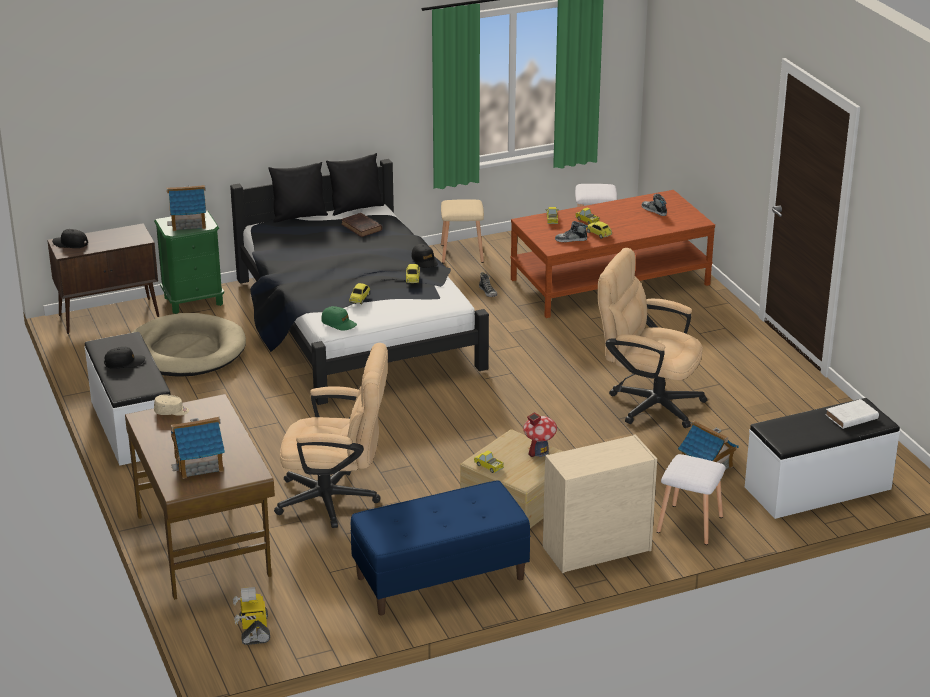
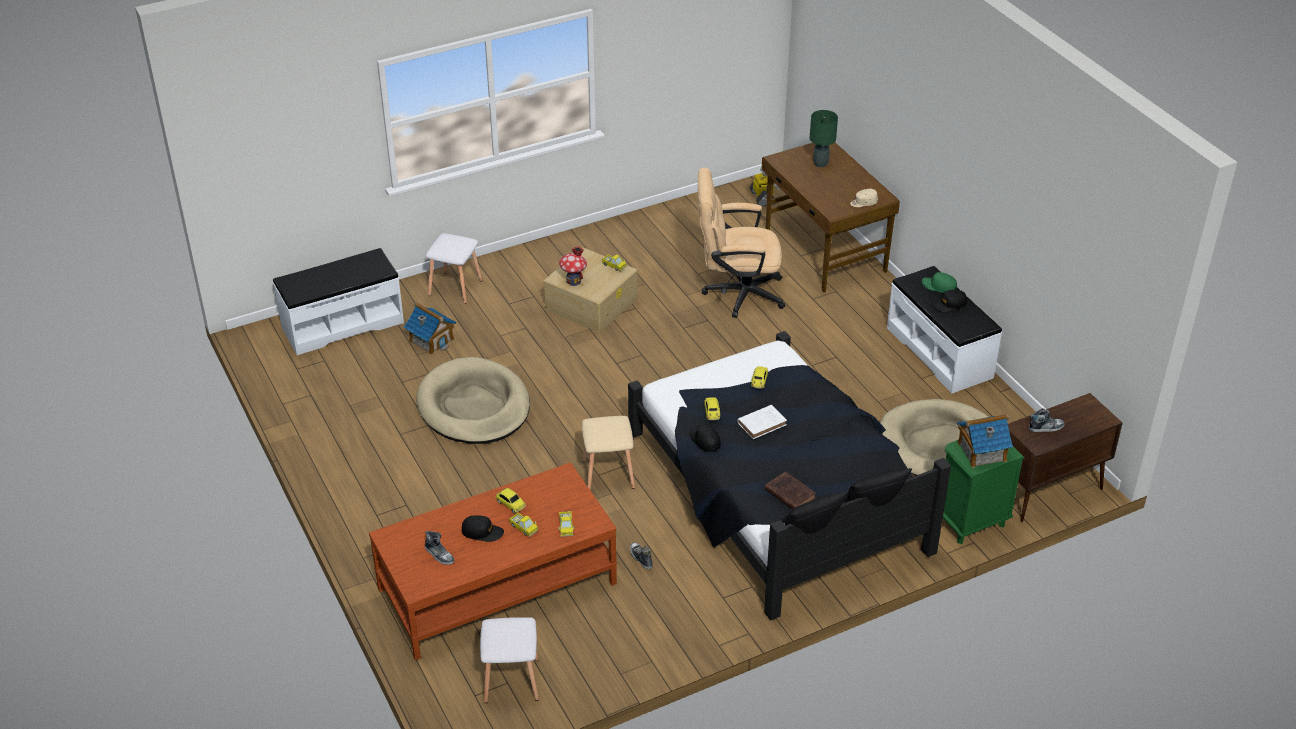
camera: 175 degrees right, 10 degrees up
black cap [52,229,88,248] -> black cap moved to [462,516,504,542]
toy house [171,417,225,479] -> green table lamp [810,110,838,167]
green cap [321,306,357,331] -> green cap moved to [922,272,957,293]
blue bench [350,480,530,615] -> none
beige stool [441,199,484,263] -> beige stool moved to [582,416,635,490]
beige dresser [543,434,657,573] -> none
shoe [555,221,588,242] -> shoe moved to [1029,408,1065,432]
beige office chair [598,248,707,428] -> beige dog bed [416,357,530,444]
white book [825,399,879,429] -> white book moved to [737,405,787,439]

